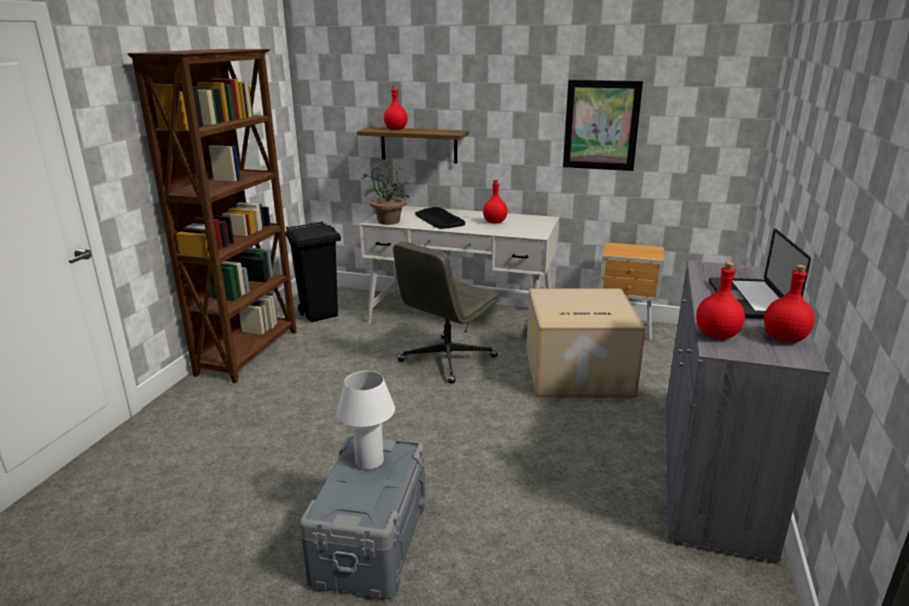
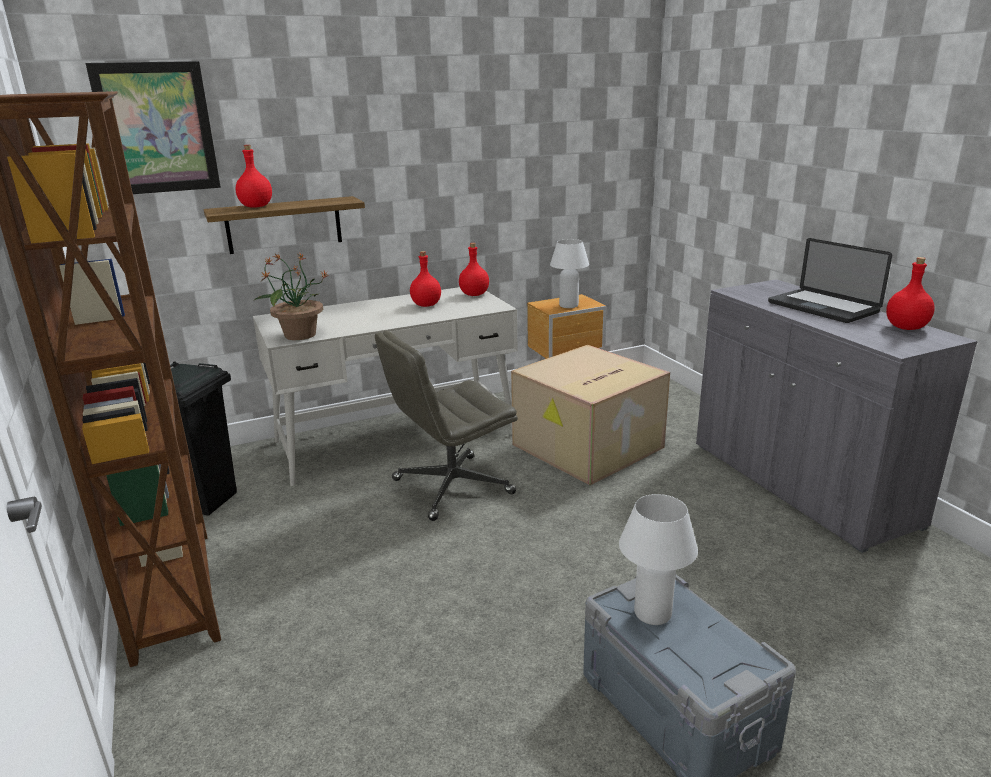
camera: 40 degrees left, 0 degrees up
grey office chair [393,241,499,384] -> grey office chair turned 60 degrees clockwise [375,331,518,521]
keyboard [415,207,466,229] -> none
picture [563,80,643,171] -> picture moved to [85,61,221,194]
red bottle [696,262,745,339] -> red bottle moved to [459,243,489,296]
none -> white table lamp [550,239,589,308]

